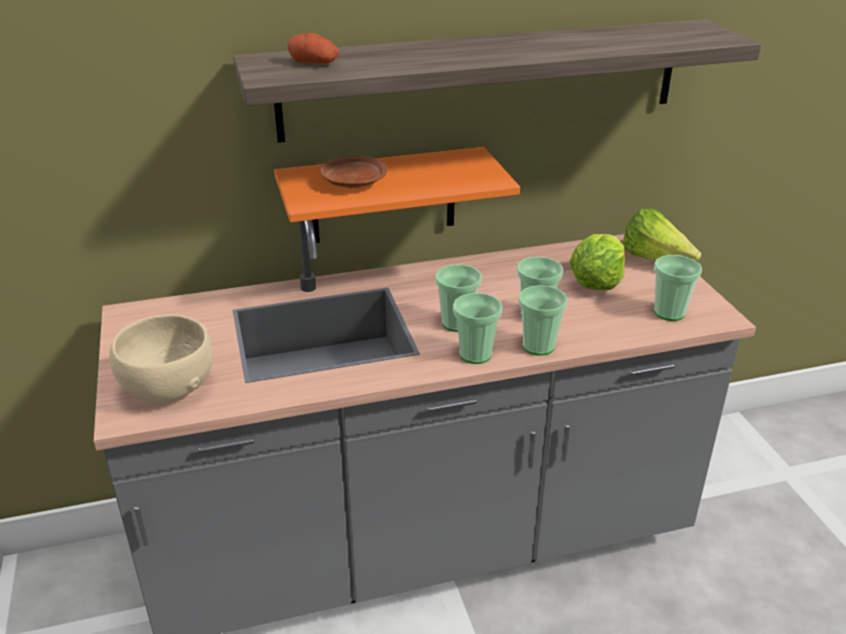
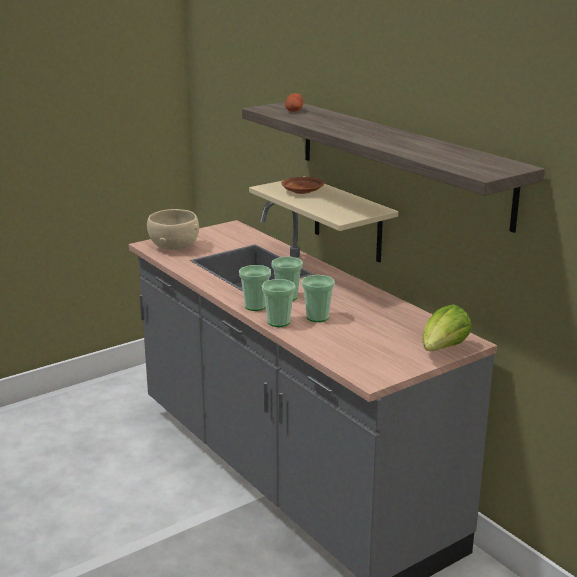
camera: 70 degrees right, 10 degrees down
orange shelf [274,147,520,243] -> beige shelf [249,176,398,262]
lettuce [569,234,625,290] -> none
cup [654,255,702,321] -> none

